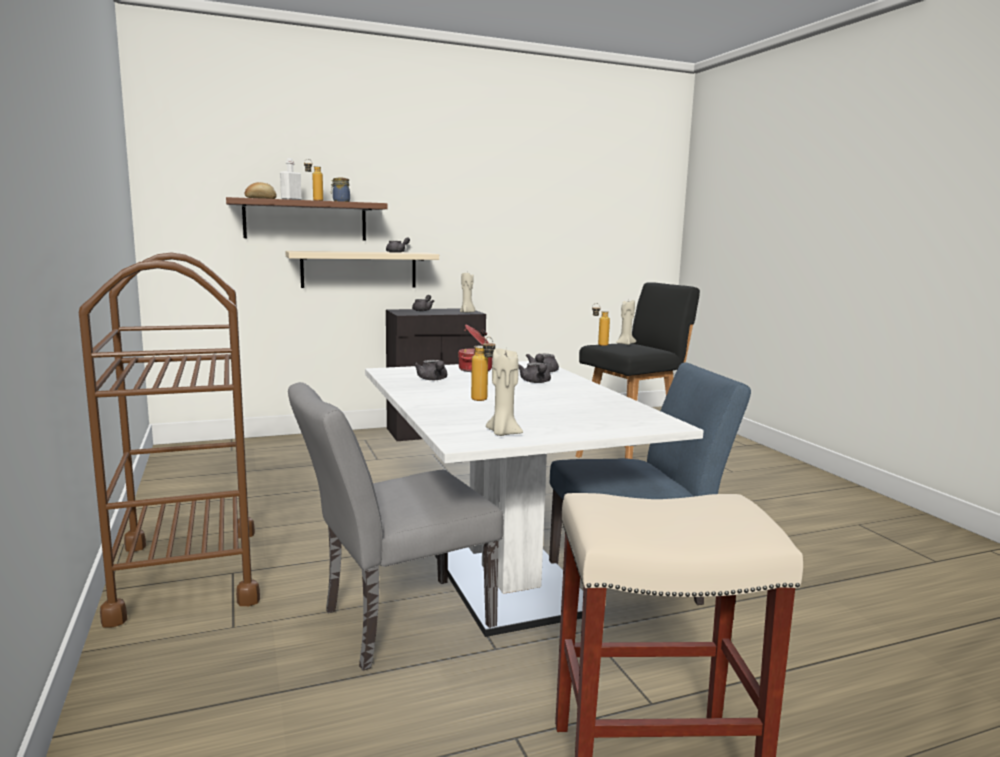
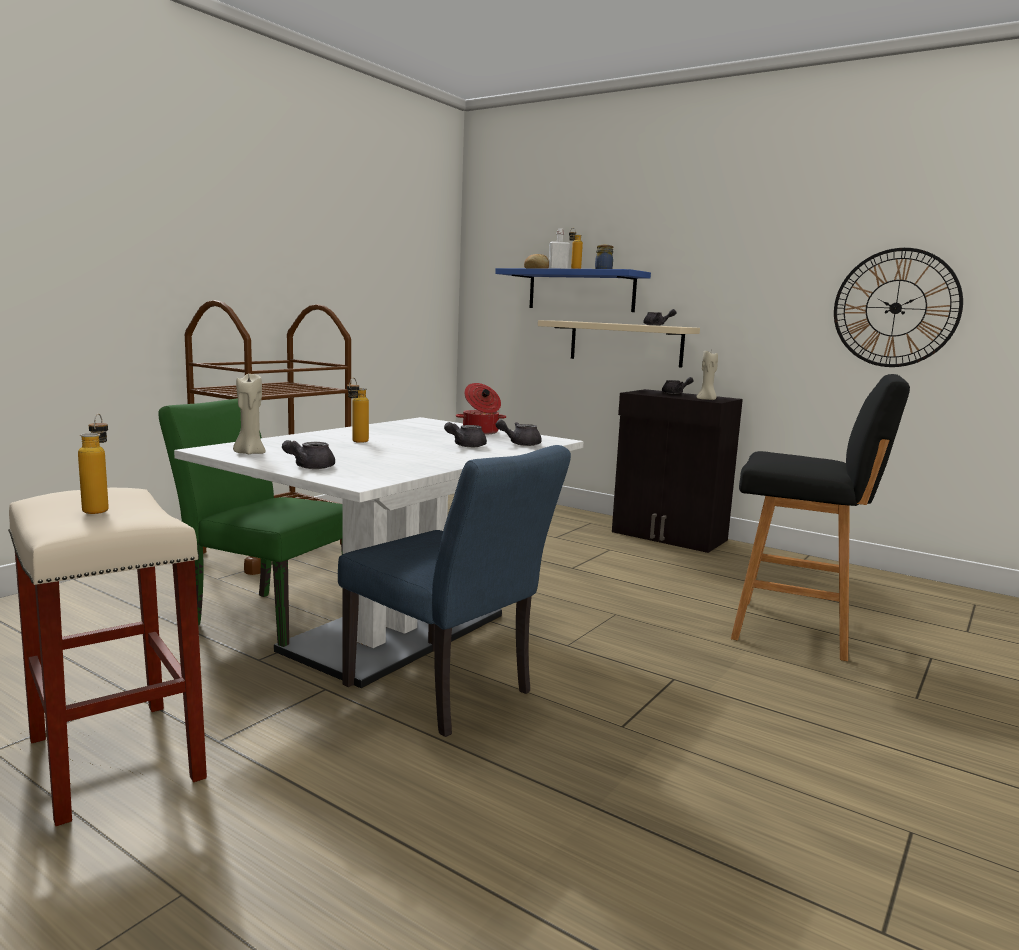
camera: 55 degrees right, 0 degrees up
brown shelf [226,197,388,241] -> blue shelf [495,268,651,312]
grey chair [288,382,504,671] -> green chair [158,398,343,647]
grey teapot [413,360,447,380] -> grey teapot moved to [282,440,335,469]
bottle [592,303,610,346] -> bottle moved to [78,414,109,514]
beige candle [616,300,636,345] -> none
none -> wall clock [834,248,963,367]

